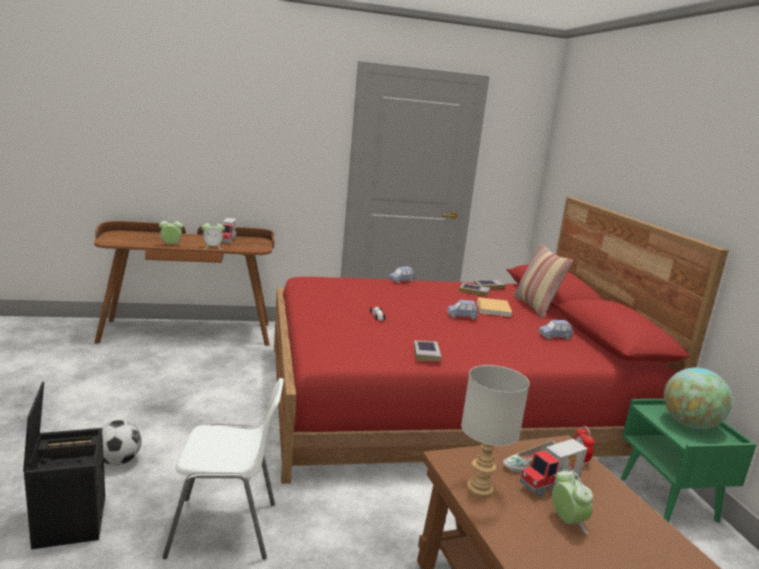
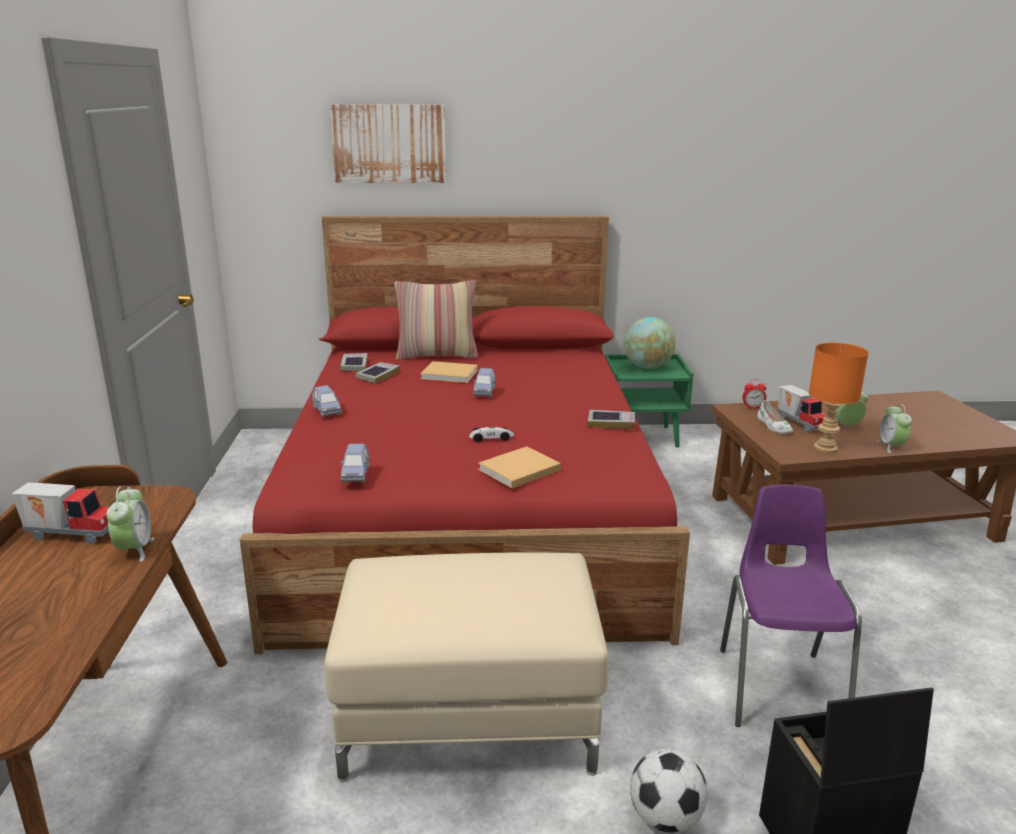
camera: 80 degrees left, 5 degrees up
alarm clock [159,221,183,245] -> alarm clock moved to [877,404,912,453]
white chair [162,378,284,560] -> purple chair [720,485,862,727]
grey table lamp [461,365,530,498] -> orange table lamp [809,343,869,453]
blue toy car [538,320,573,340] -> blue toy car moved to [340,444,370,483]
none -> beige ottoman [324,552,608,782]
none -> picture [330,104,446,183]
none -> beige book [478,446,561,488]

